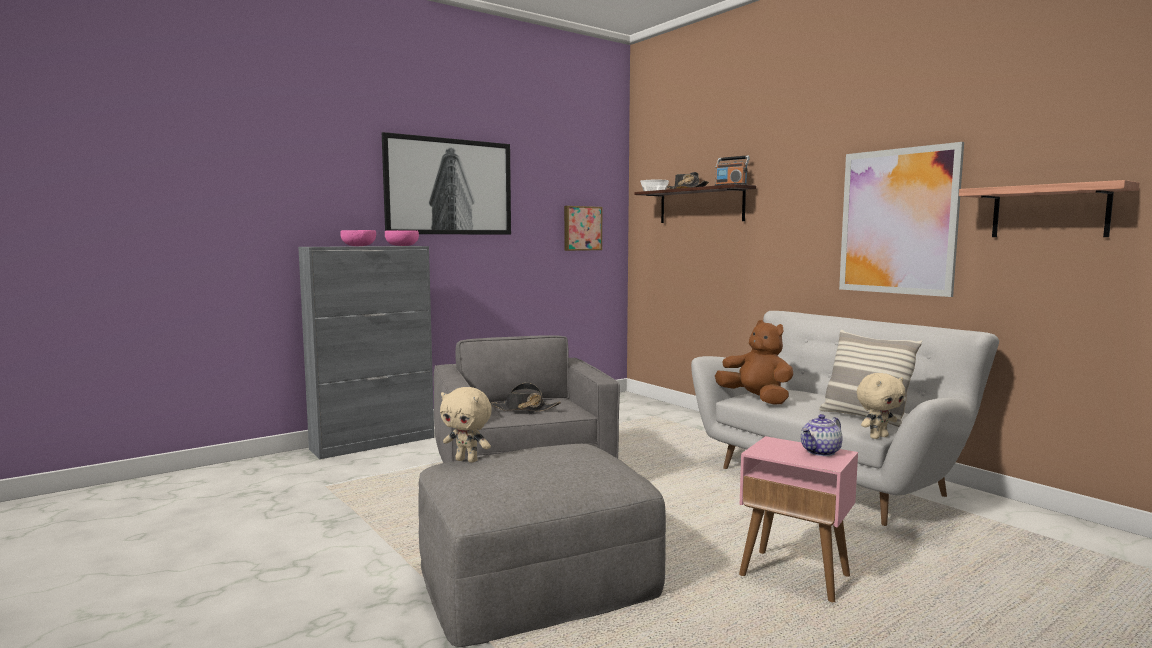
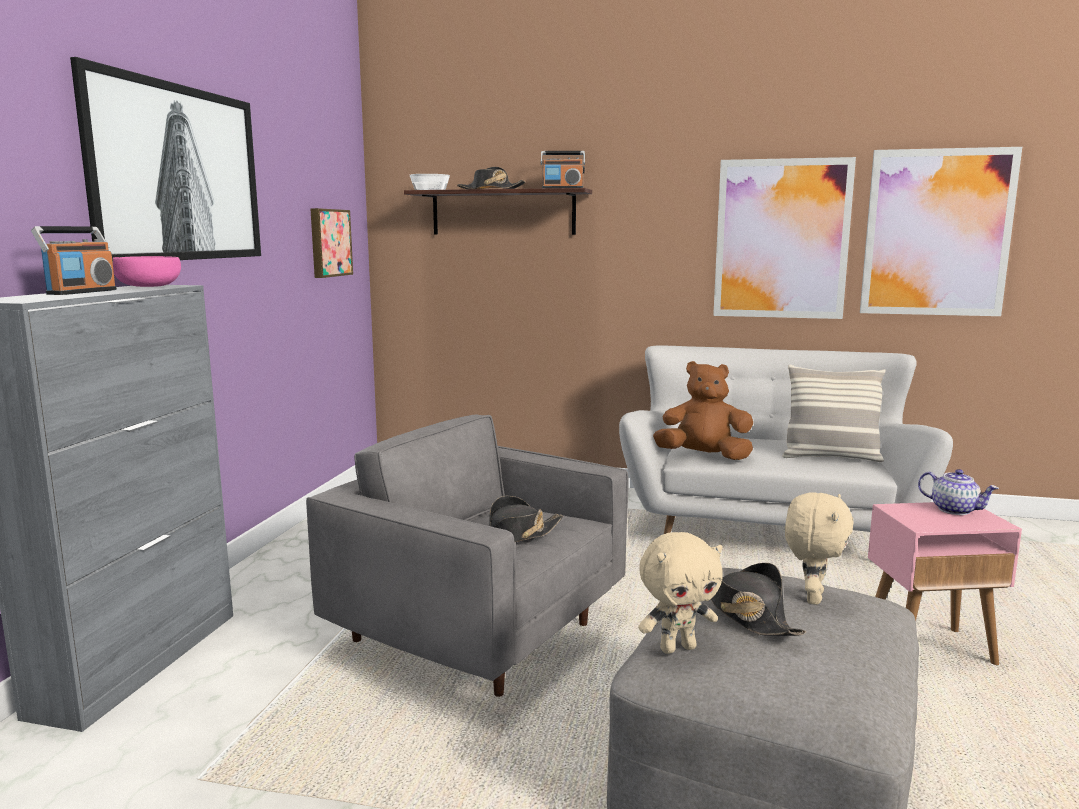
camera: 40 degrees left, 5 degrees up
pink bowl [340,230,376,246] -> radio [31,226,117,295]
teapot [801,414,843,456] -> teapot turned 60 degrees counterclockwise [918,469,999,515]
beige plush toy [857,373,905,439] -> beige plush toy moved to [785,492,854,605]
shelf [959,180,1140,237] -> picture [860,147,1022,316]
none -> black hat [711,563,806,636]

